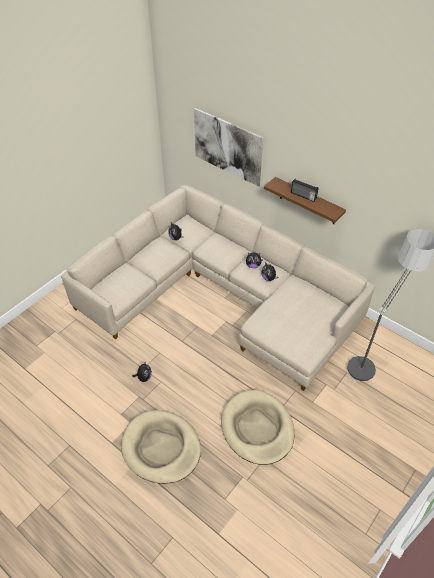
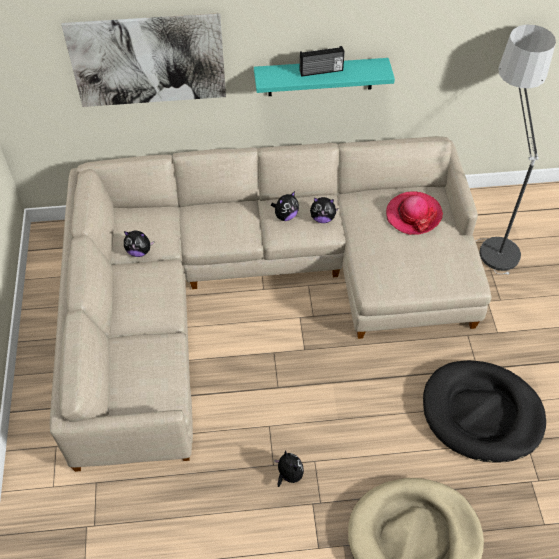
camera: 45 degrees left, 5 degrees up
beige dog bed [221,390,295,465] -> black dog bed [423,360,546,463]
brown shelf [264,177,346,224] -> turquoise shelf [254,58,395,96]
none -> hat [386,191,443,235]

